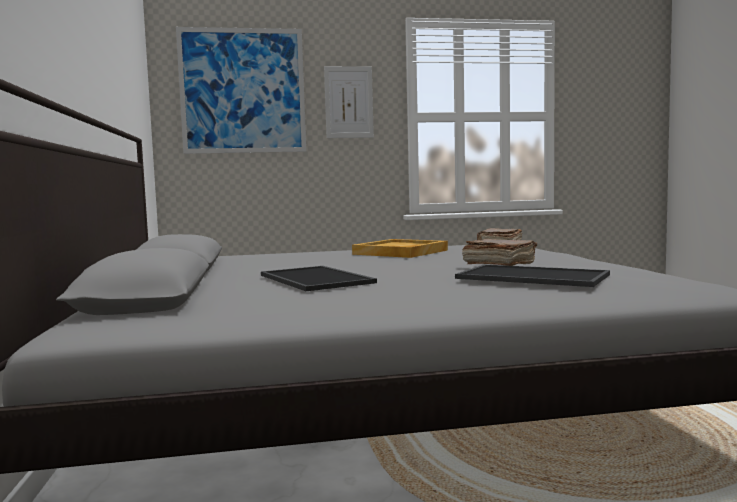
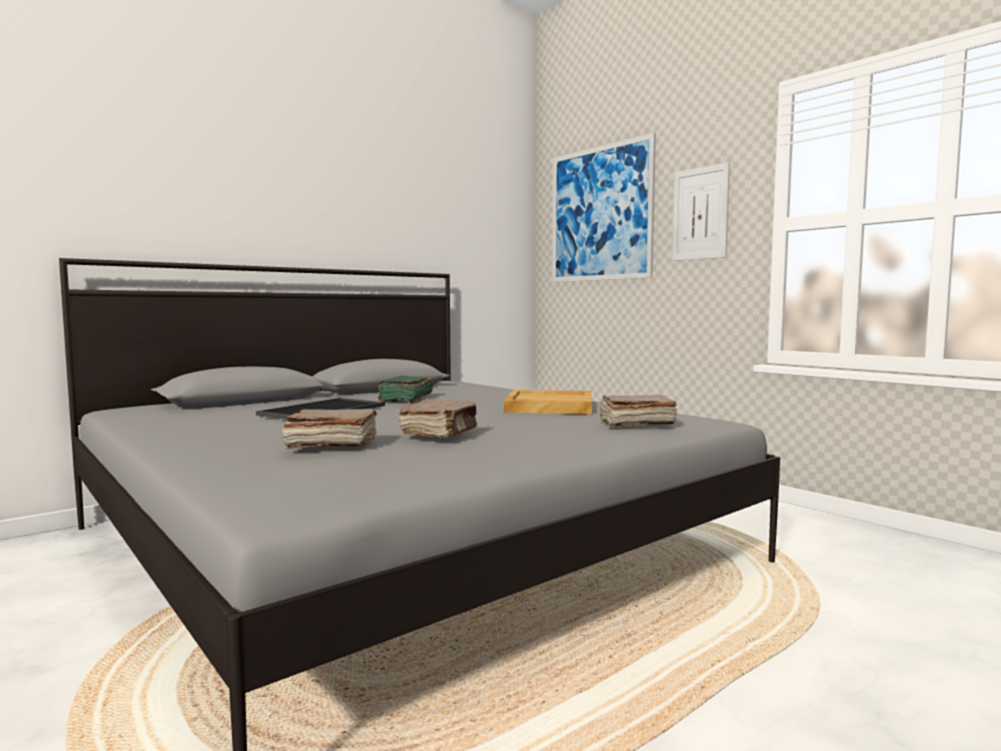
camera: 60 degrees right, 0 degrees up
tray [455,265,610,287] -> brown book [282,409,377,449]
none -> green book [378,376,433,403]

